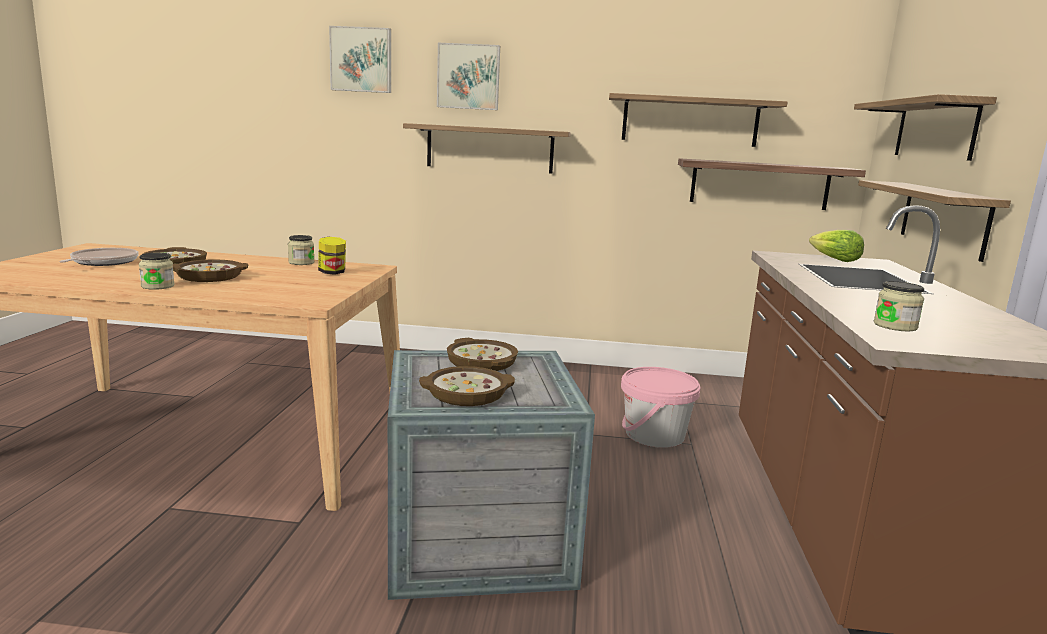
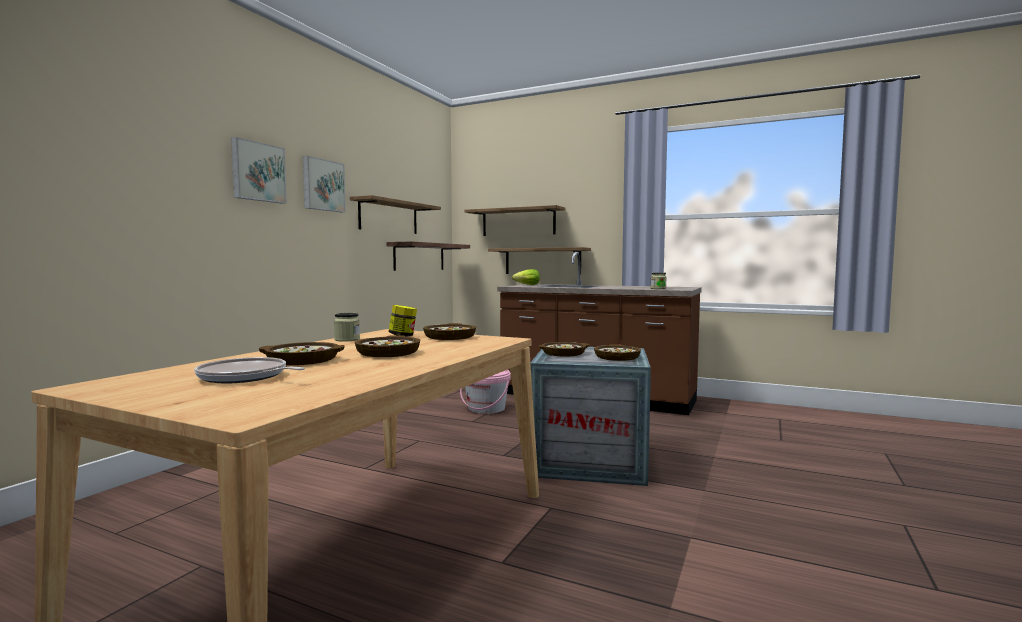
camera: 70 degrees left, 10 degrees down
jar [139,253,175,290] -> none
picture [329,26,391,93] -> picture moved to [303,156,346,212]
shelf [403,123,570,174] -> none
none -> bowl [423,323,476,340]

